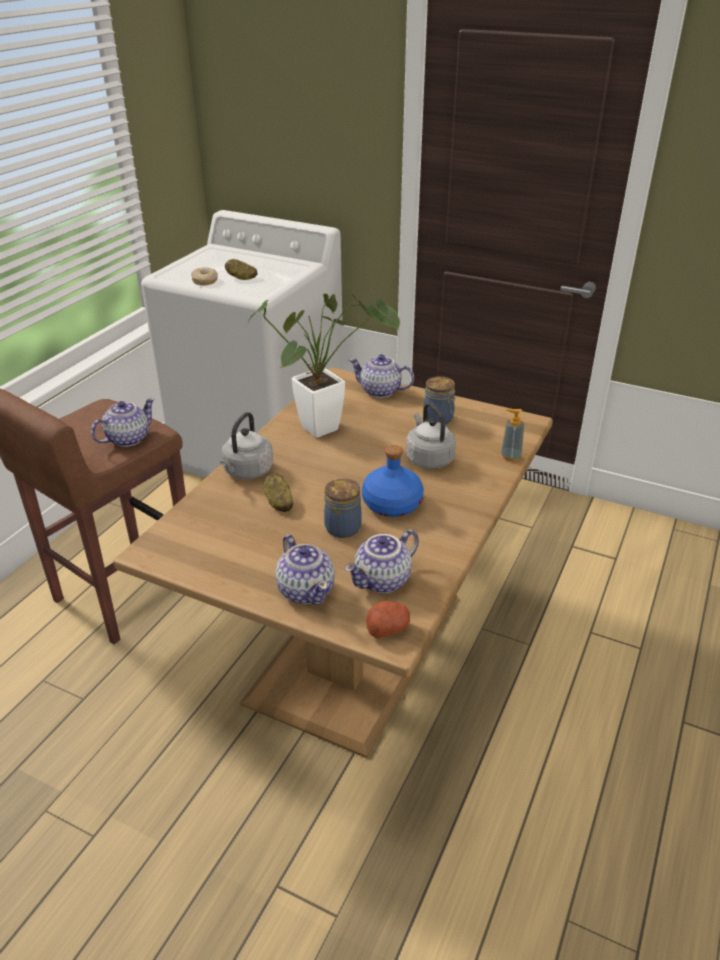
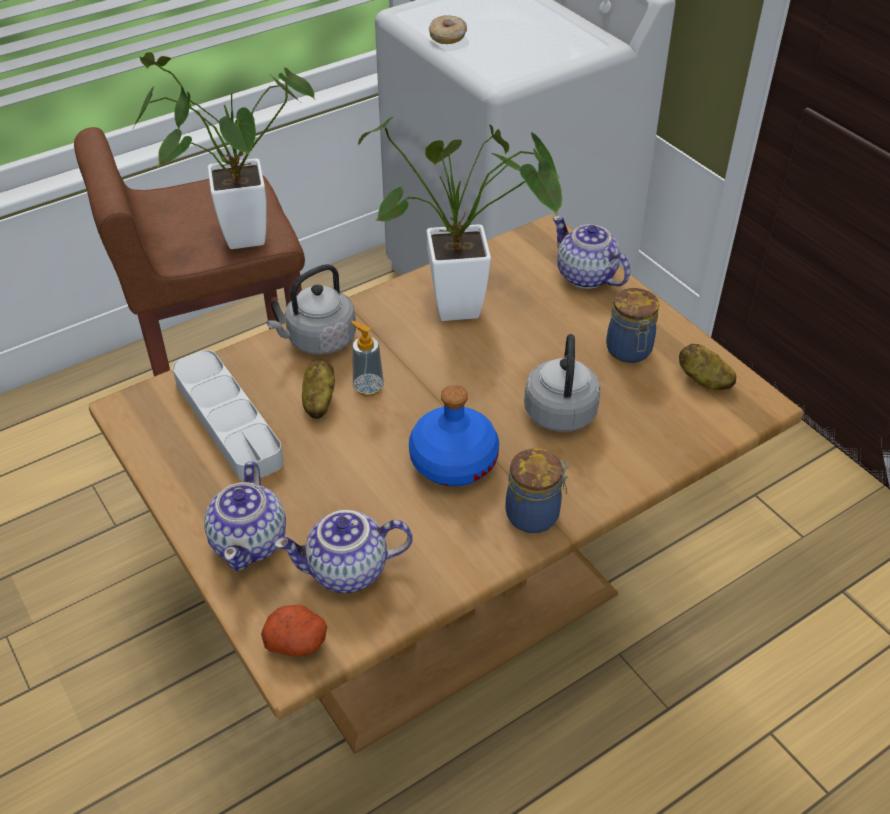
camera: 30 degrees right, 10 degrees up
teapot [91,398,155,447] -> potted plant [133,52,315,249]
potato [225,259,258,280] -> potato moved to [679,344,736,390]
jar [324,478,362,538] -> jar moved to [505,448,569,533]
soap dispenser [501,409,524,461] -> soap dispenser moved to [351,321,384,397]
none -> grey tray [172,350,284,481]

